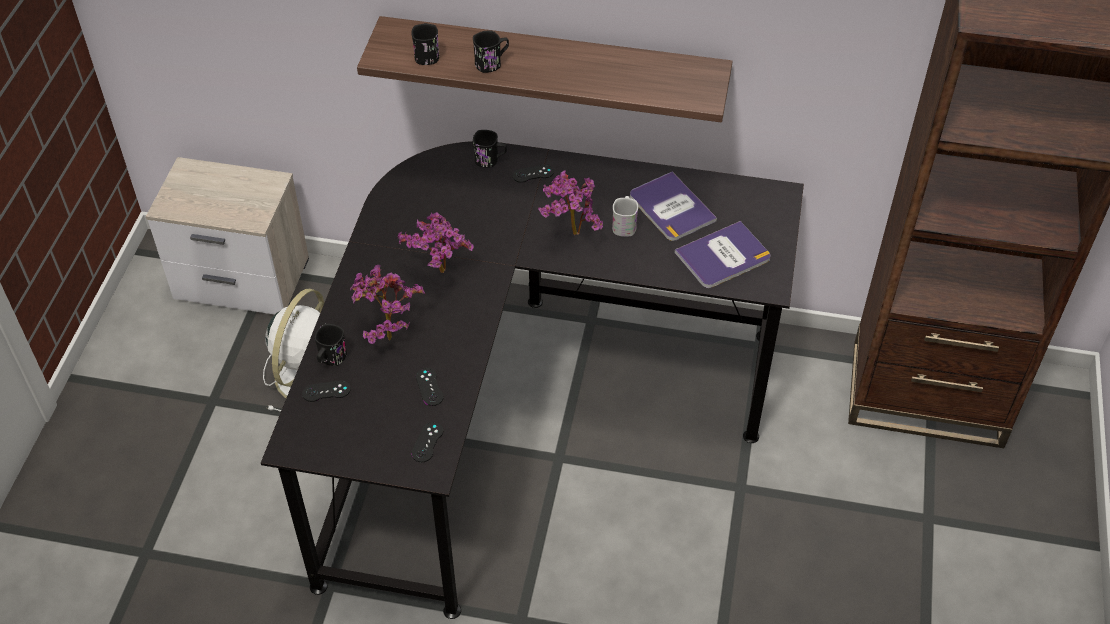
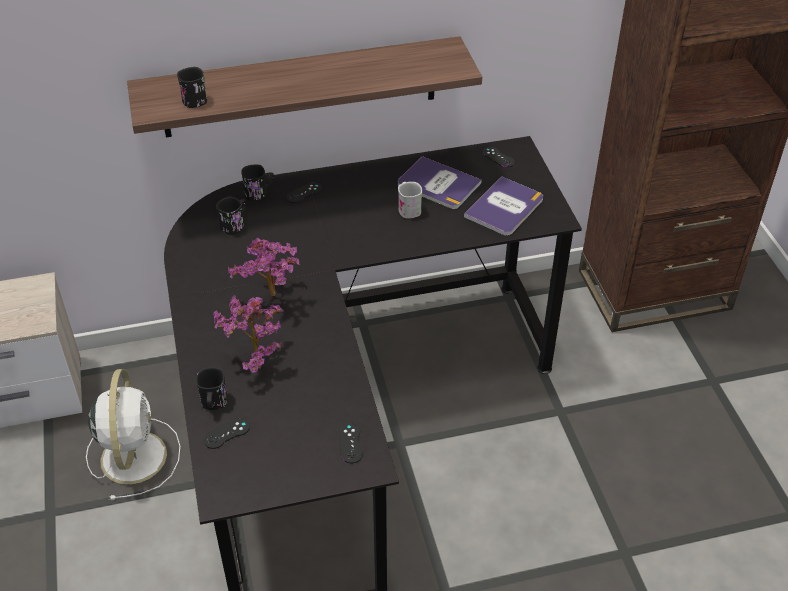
camera: 25 degrees left, 5 degrees down
black game controller [416,368,444,406] -> black game controller moved to [482,147,515,167]
black mug [473,30,509,73] -> black mug moved to [216,196,246,235]
potted plant [538,170,603,235] -> none

